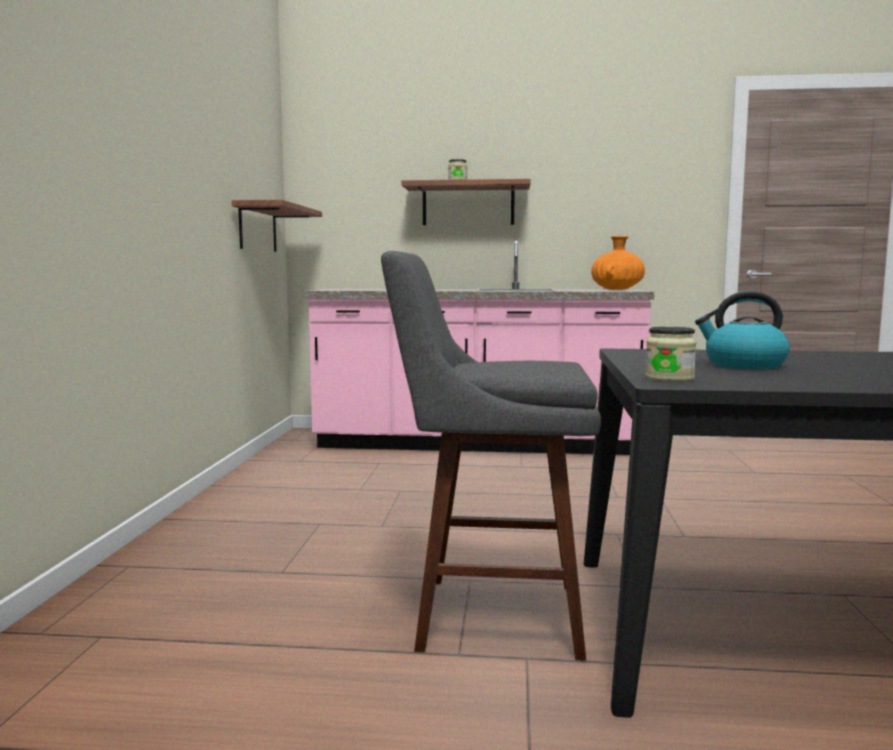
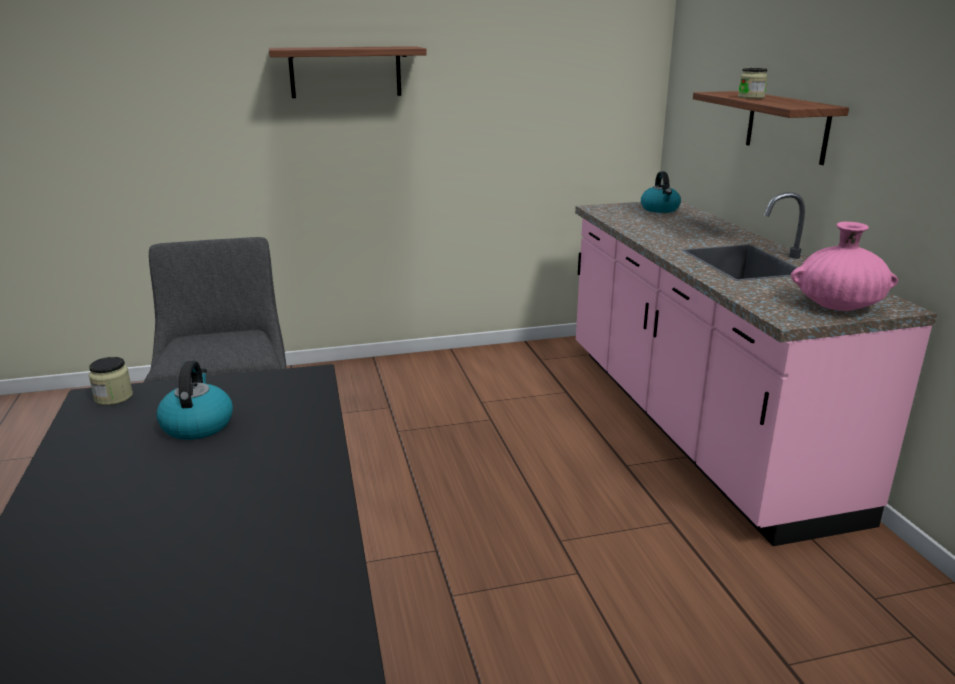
camera: 70 degrees right, 15 degrees up
shelf [232,200,322,252] -> shelf moved to [269,46,427,98]
orange vase [591,236,645,290] -> pink vase [791,222,898,311]
none -> kettle [641,172,681,213]

